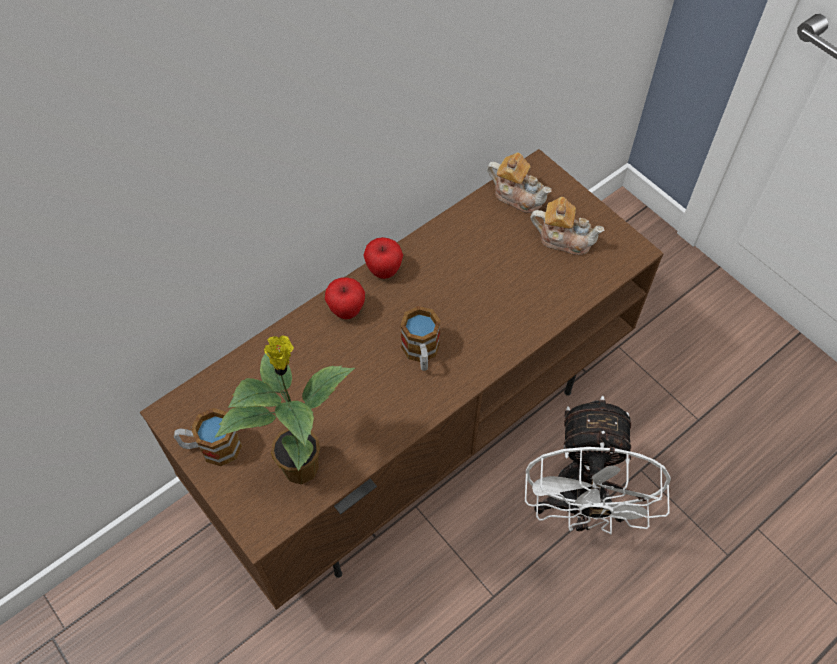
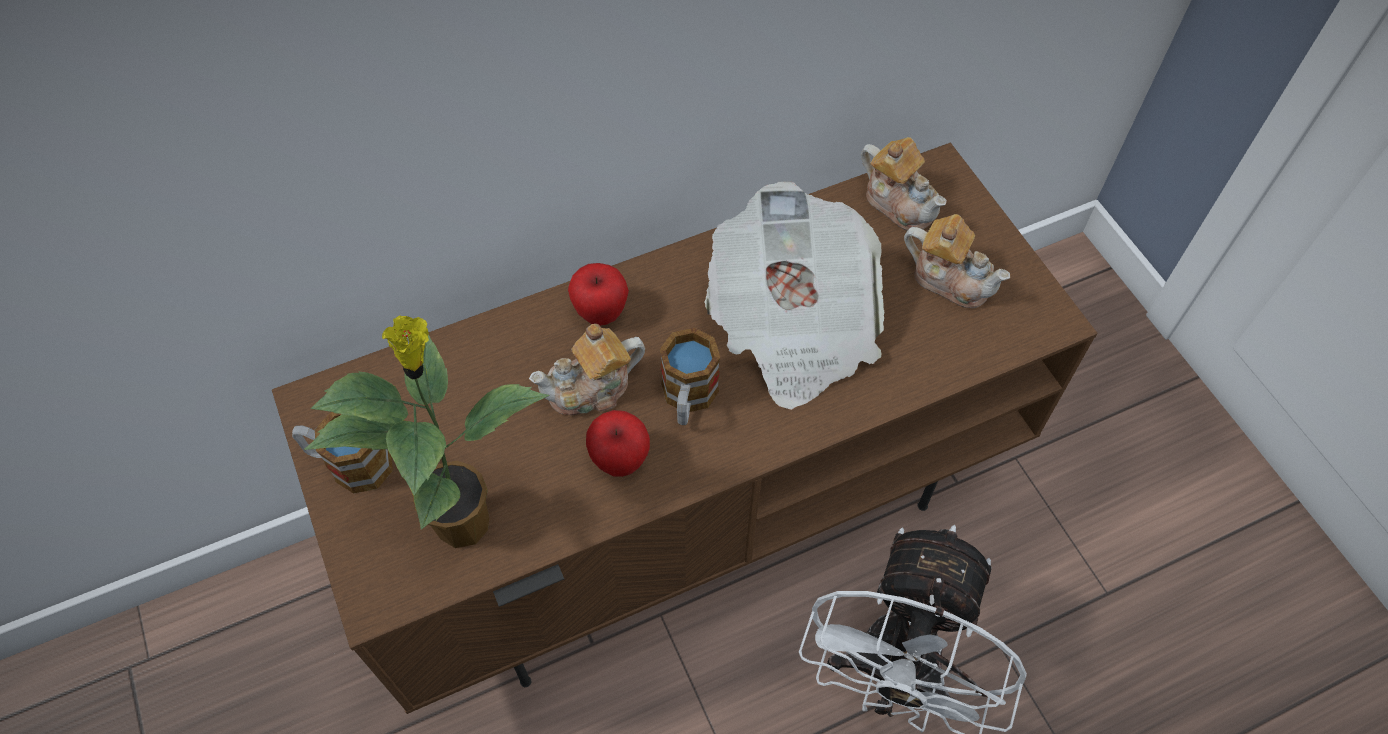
camera: 15 degrees right, 0 degrees up
apple [363,237,403,279] -> apple moved to [586,410,650,477]
none -> teapot [529,324,645,415]
none -> newspaper [704,181,884,410]

